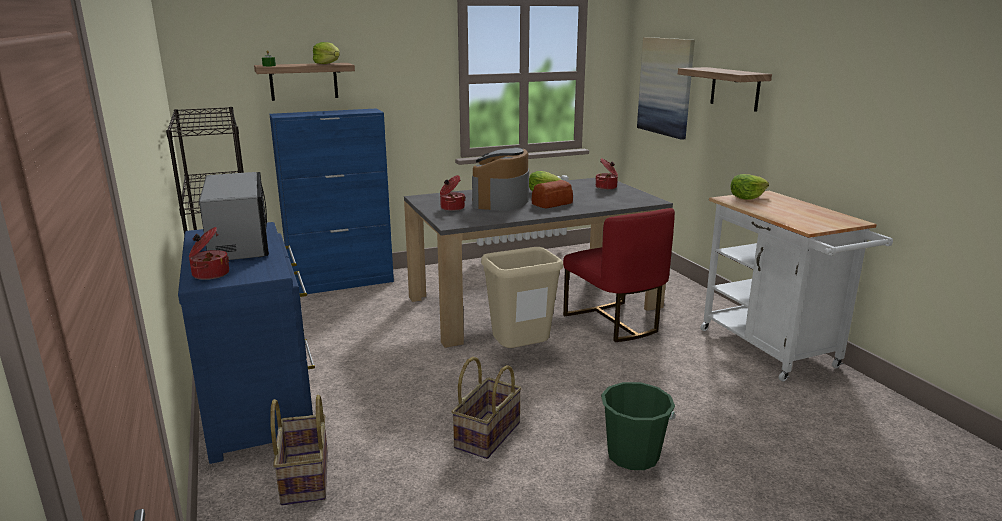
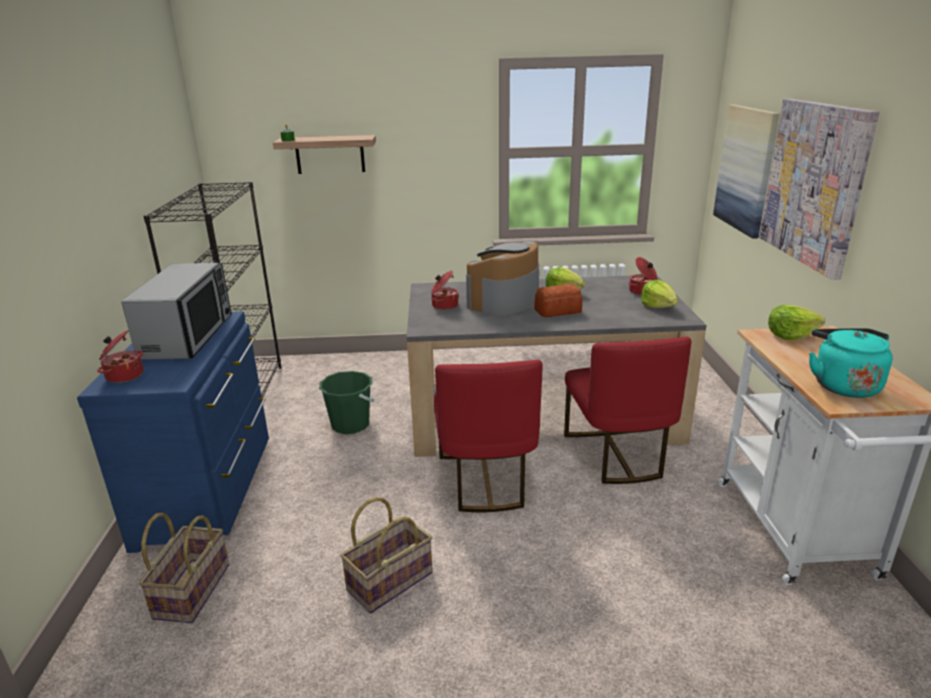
camera: 20 degrees right, 5 degrees up
blue cabinet [269,108,394,294] -> none
lettuce [313,42,340,64] -> lettuce moved to [641,280,678,308]
beige trash can [481,247,563,348] -> red chair [434,360,543,512]
green bucket [601,382,676,470] -> green bucket moved to [319,371,374,434]
shelf [678,67,772,112] -> picture [760,99,879,280]
none -> turquoise kettle [809,328,892,398]

